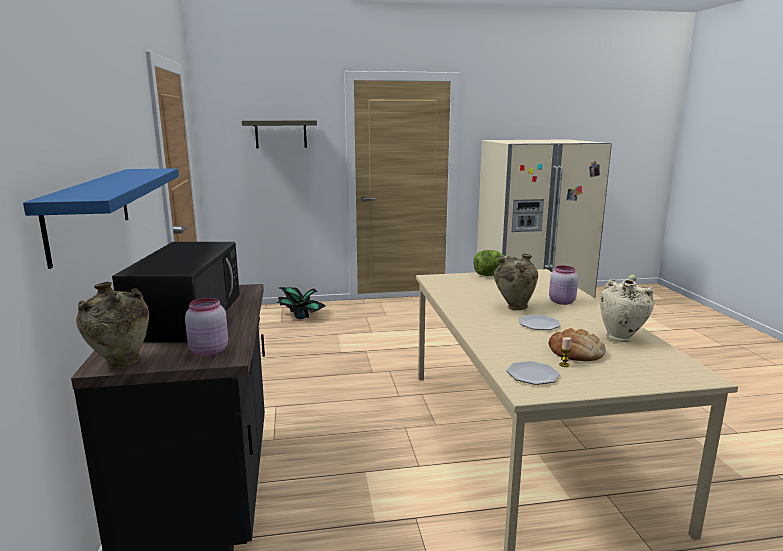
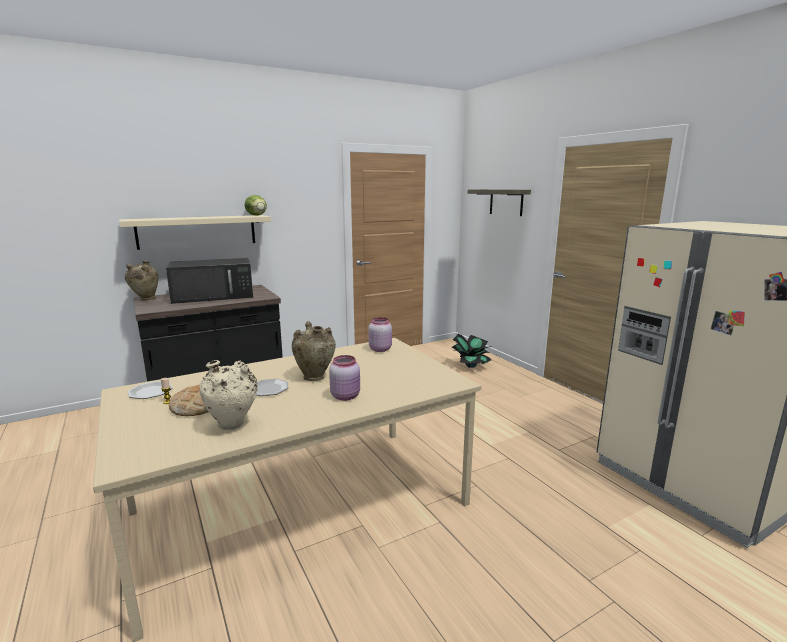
camera: 70 degrees right, 0 degrees up
blue shelf [23,168,179,269] -> beige shelf [119,215,271,250]
pink jar [185,298,228,356] -> pink jar moved to [368,317,392,352]
lettuce [474,250,507,276] -> lettuce moved to [245,195,267,216]

